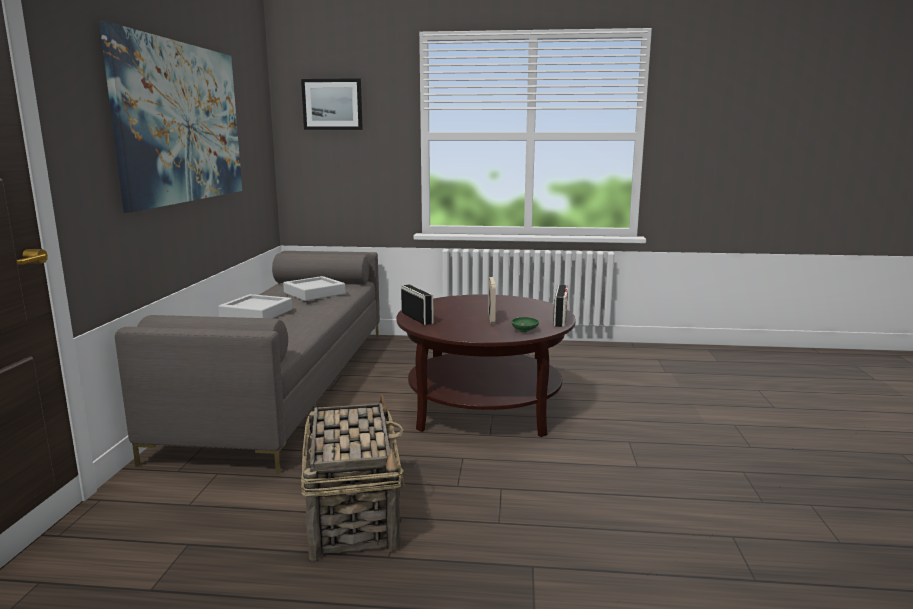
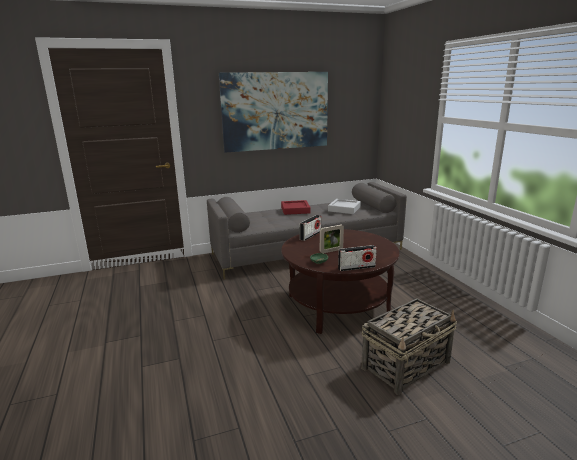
camera: 65 degrees right, 5 degrees up
grey tray [218,294,292,318] -> red tray [281,200,311,215]
picture [301,78,363,130] -> none
basket [301,394,405,560] -> basket moved to [361,298,457,395]

